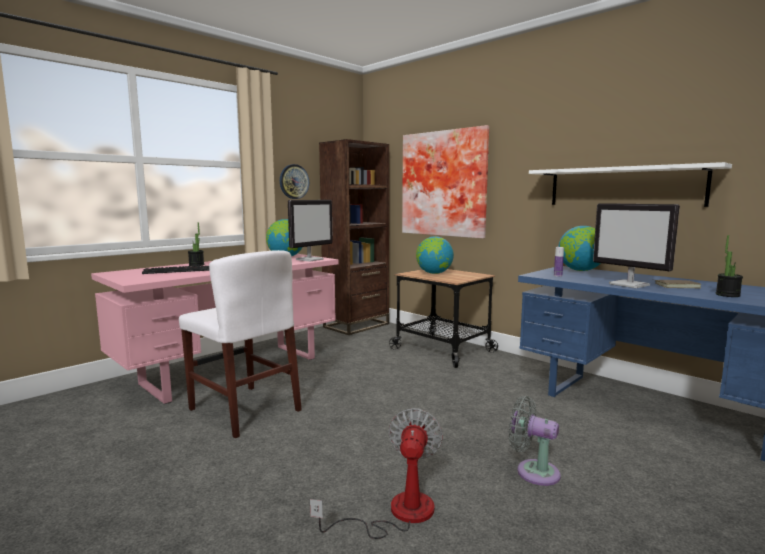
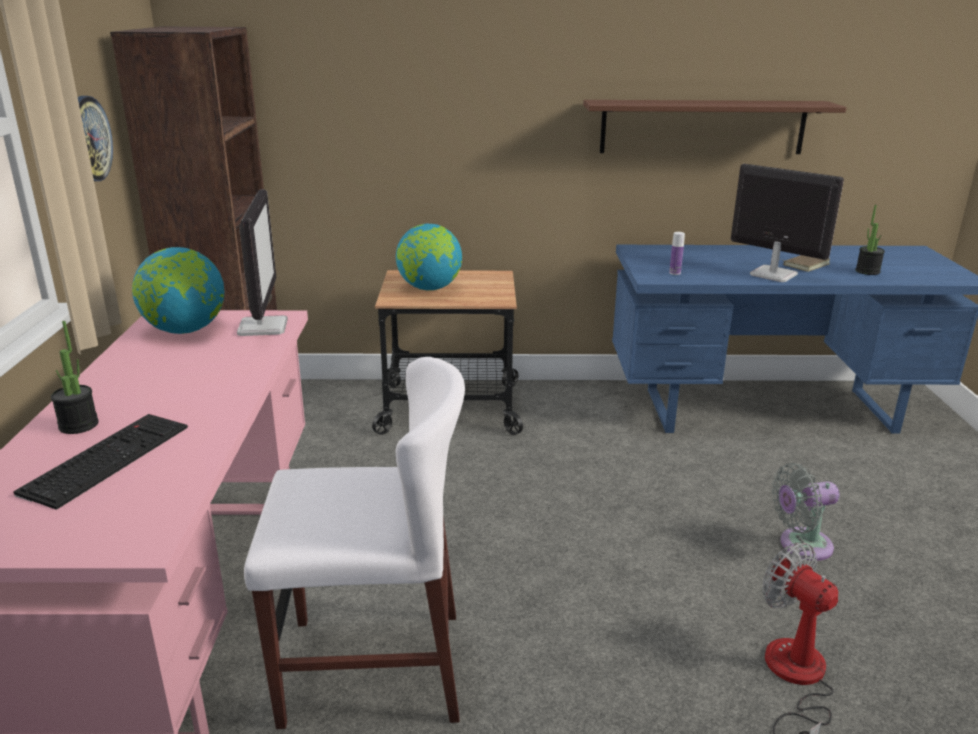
camera: 45 degrees left, 15 degrees up
picture [402,125,489,238] -> none
white shelf [529,162,732,207] -> brown shelf [583,100,846,154]
globe [558,226,601,271] -> none
monitor [593,203,680,288] -> monitor turned 150 degrees counterclockwise [731,164,844,282]

